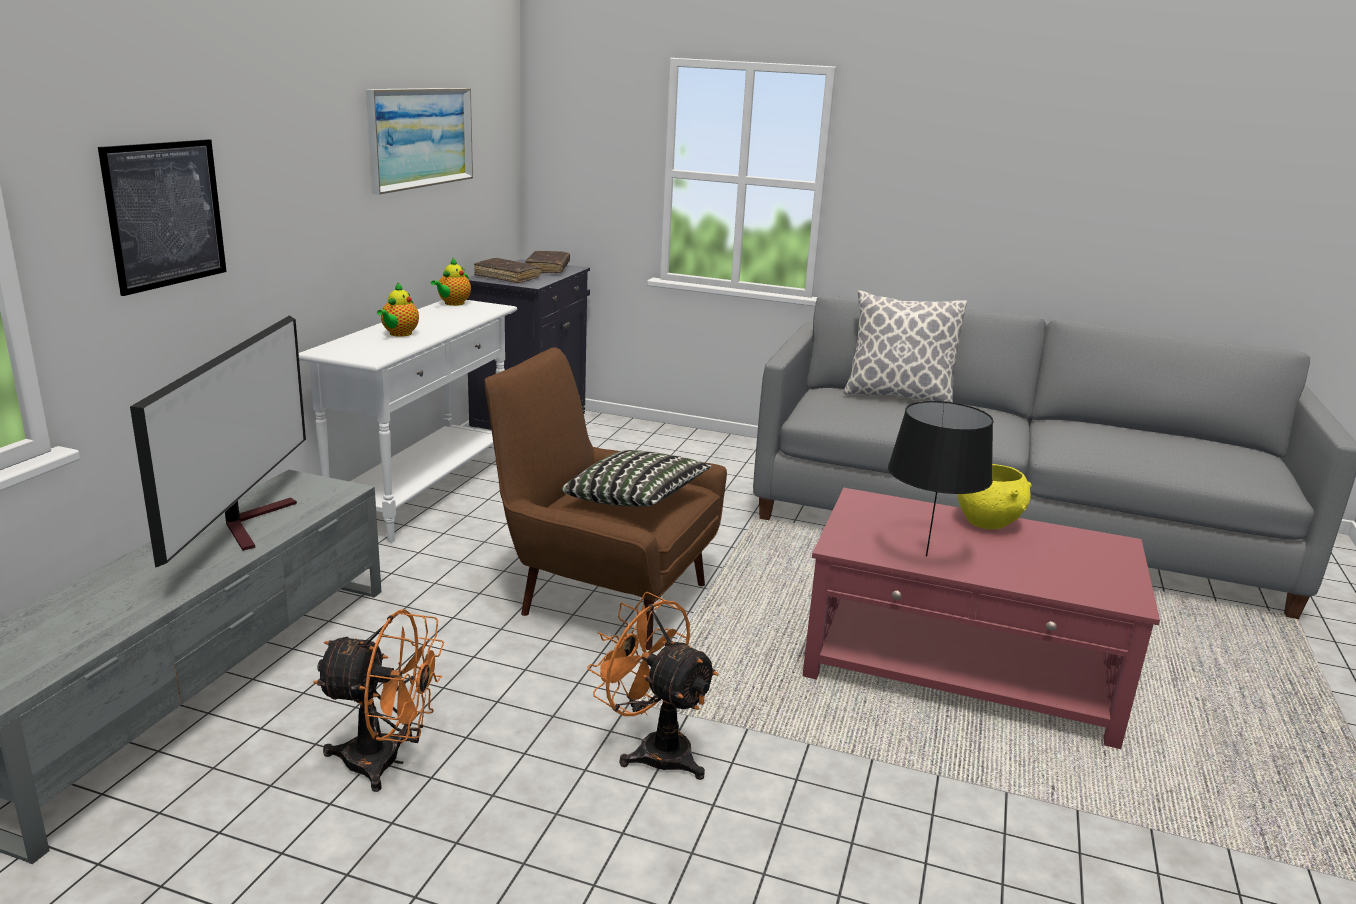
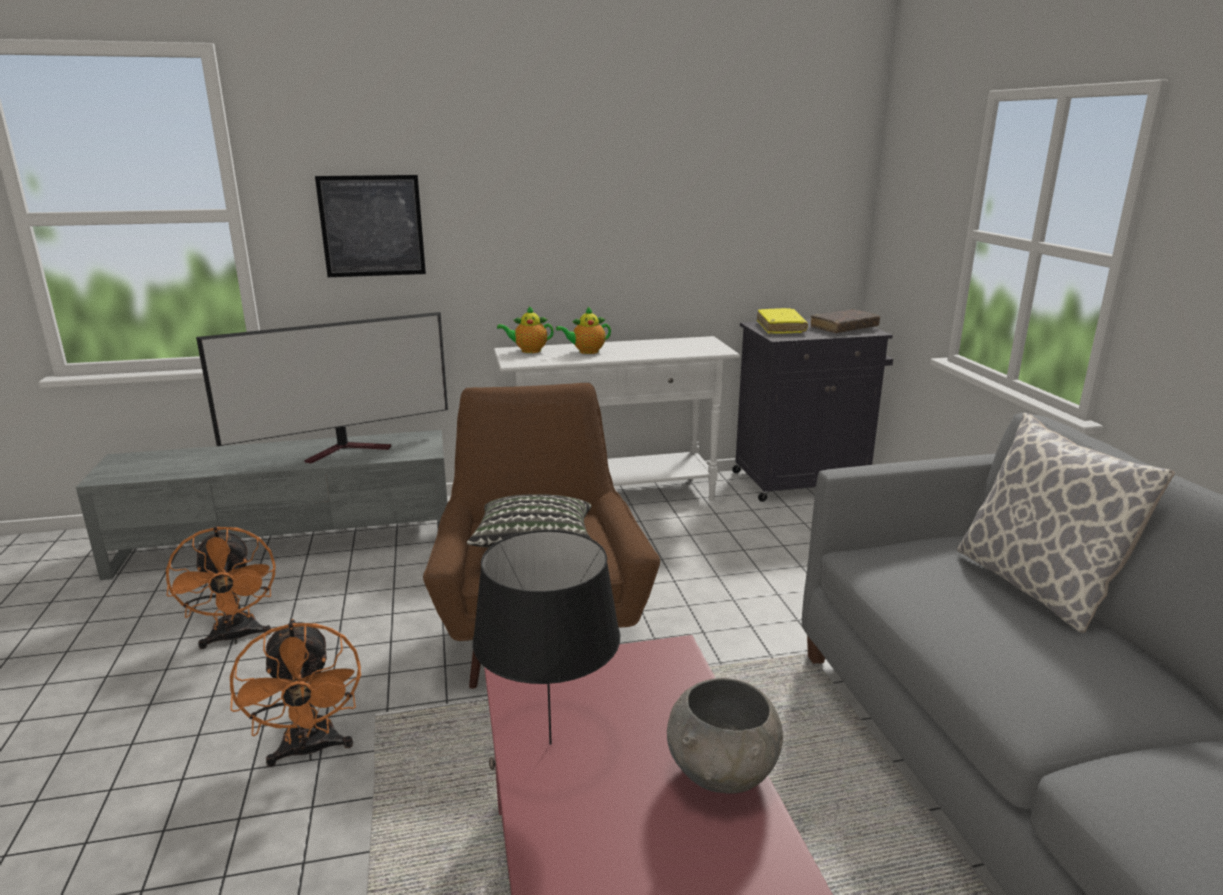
camera: 60 degrees right, 0 degrees up
picture [366,88,473,195] -> none
teapot [431,257,471,306] -> teapot moved to [497,305,554,353]
brown book [474,258,542,283] -> yellow book [757,308,808,334]
orange fan [587,592,718,780] -> orange fan turned 150 degrees clockwise [230,619,361,767]
yellow bowl [957,464,1032,529] -> grey bowl [667,678,783,794]

